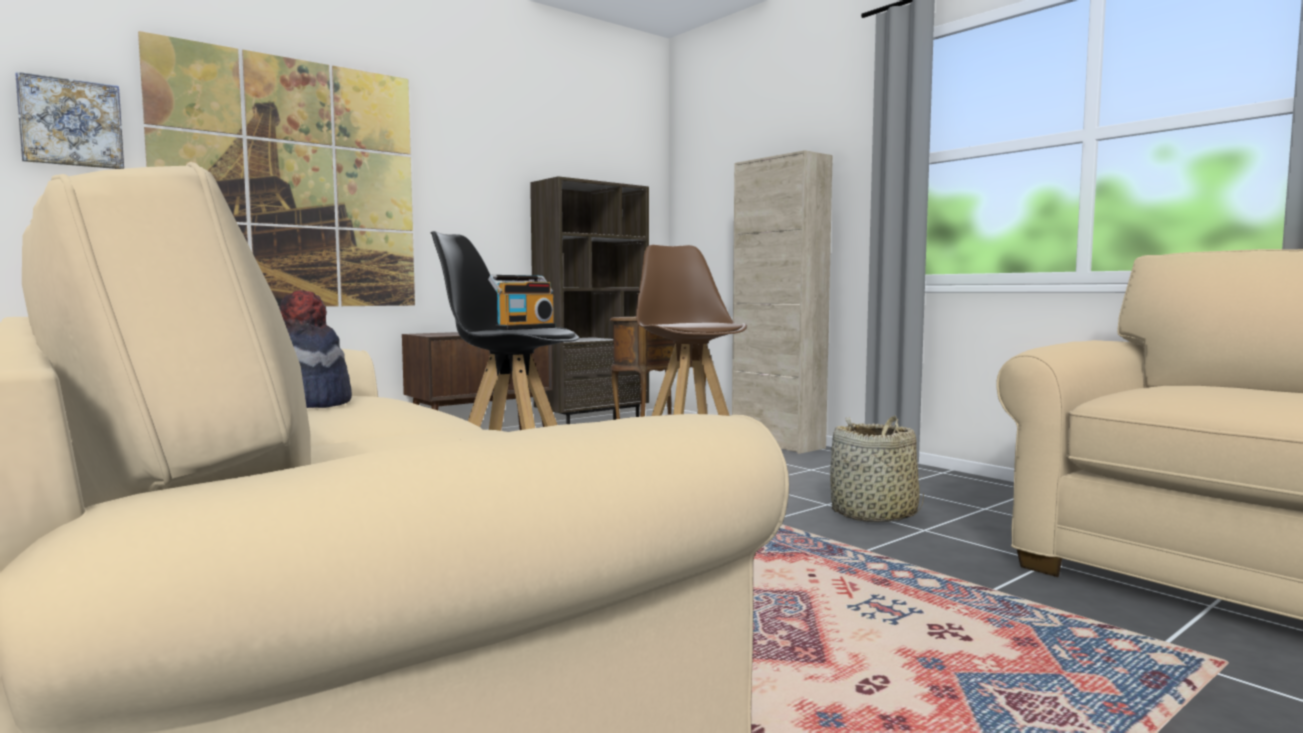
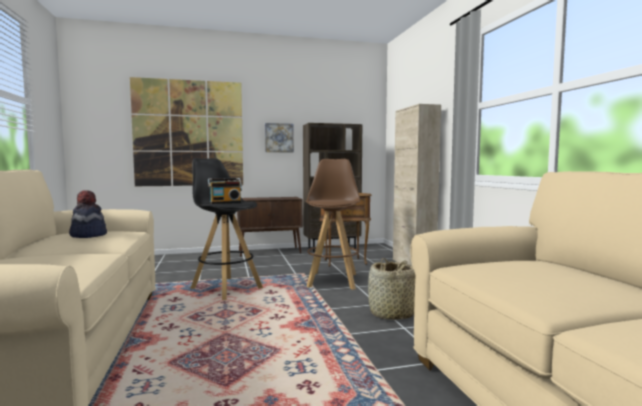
camera: 25 degrees right, 0 degrees up
picture [15,72,124,169] -> picture moved to [265,123,294,152]

